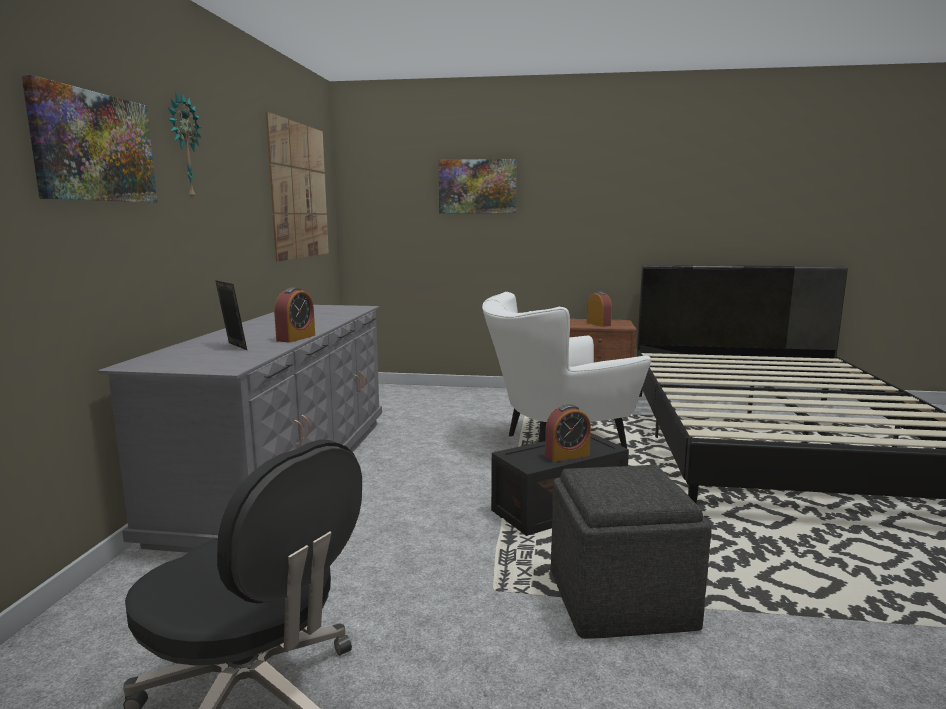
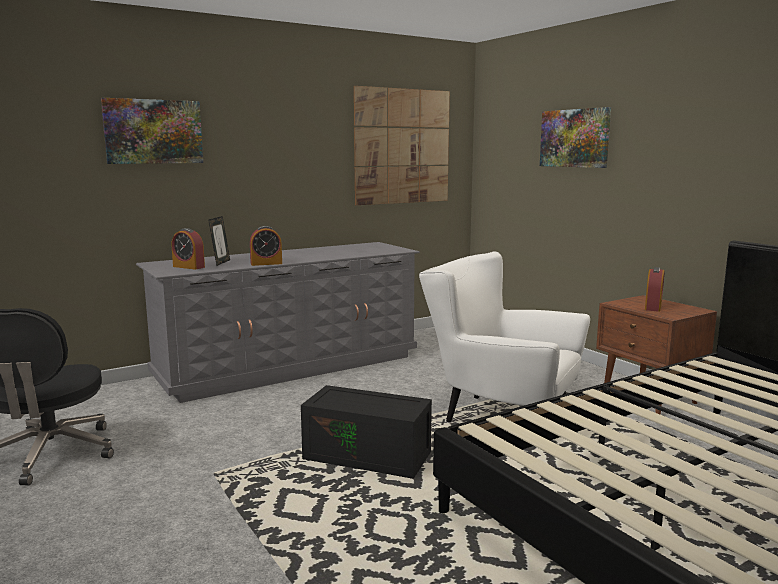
camera: 50 degrees right, 0 degrees up
wall clock [168,93,202,201] -> none
alarm clock [545,404,591,462] -> alarm clock moved to [172,228,205,270]
grey ottoman [551,465,712,639] -> none

